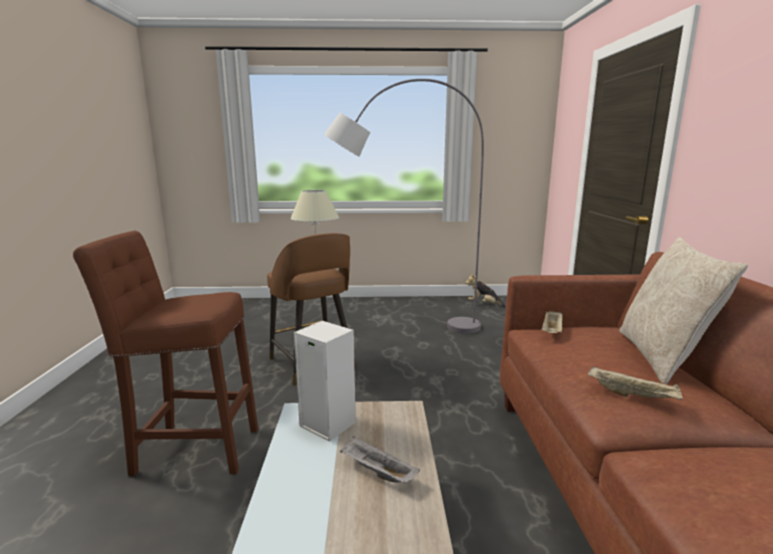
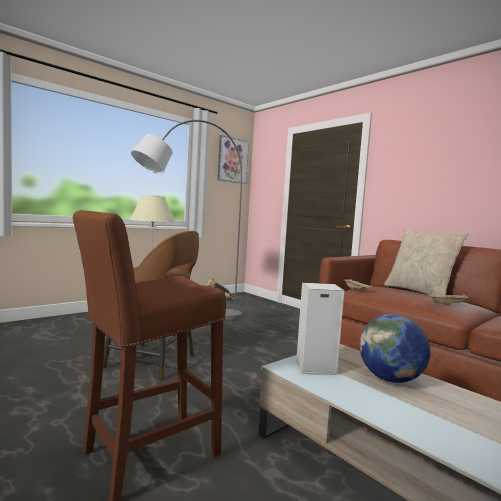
camera: 40 degrees left, 10 degrees down
grey tray [340,437,420,483] -> globe [359,315,430,383]
none -> picture [218,135,249,184]

